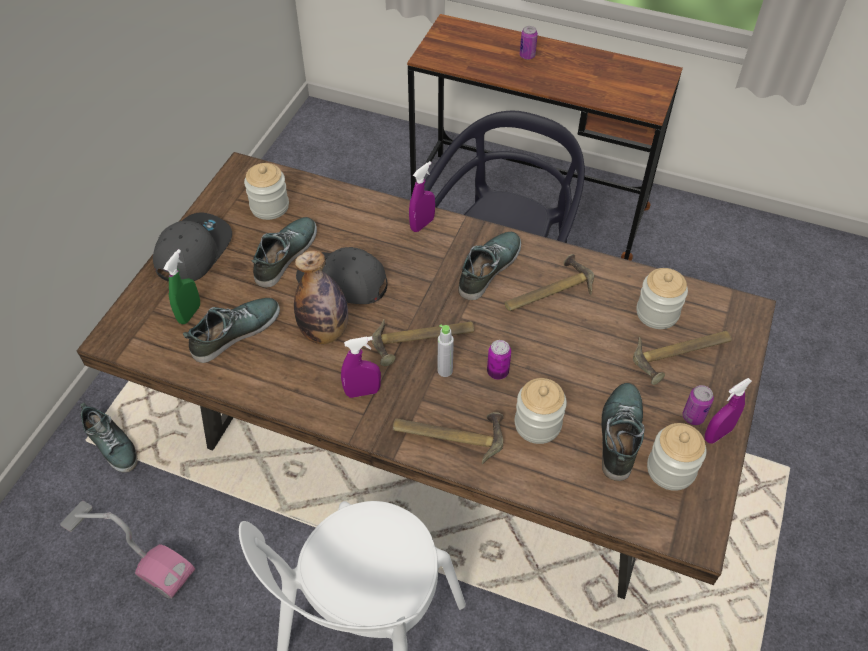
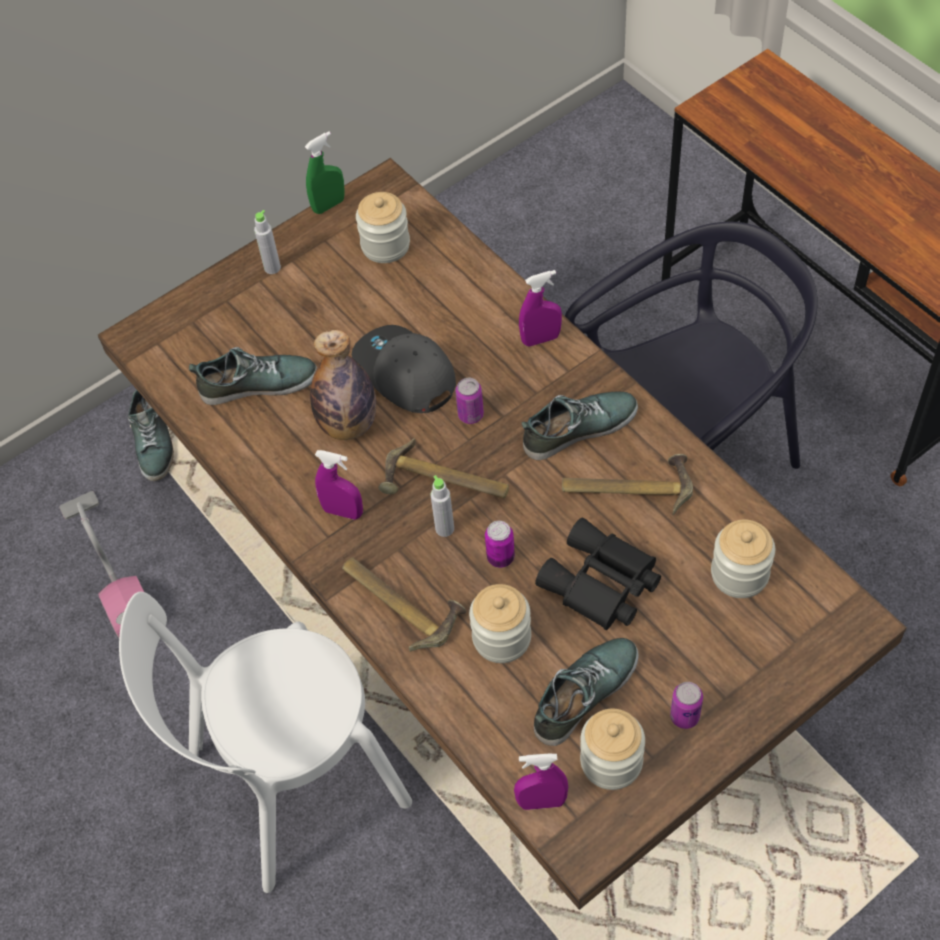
camera: 35 degrees right, 5 degrees up
grey cap [153,213,232,282] -> grey bottle [254,210,281,274]
green spray bottle [164,249,200,324] -> green spray bottle moved to [305,131,345,214]
shoe [252,217,317,288] -> none
can [520,26,538,60] -> can moved to [455,378,484,424]
hammer [633,331,732,385] -> none
purple spray bottle [705,378,752,444] -> purple spray bottle moved to [514,754,568,810]
none -> black binoculars [535,518,661,630]

